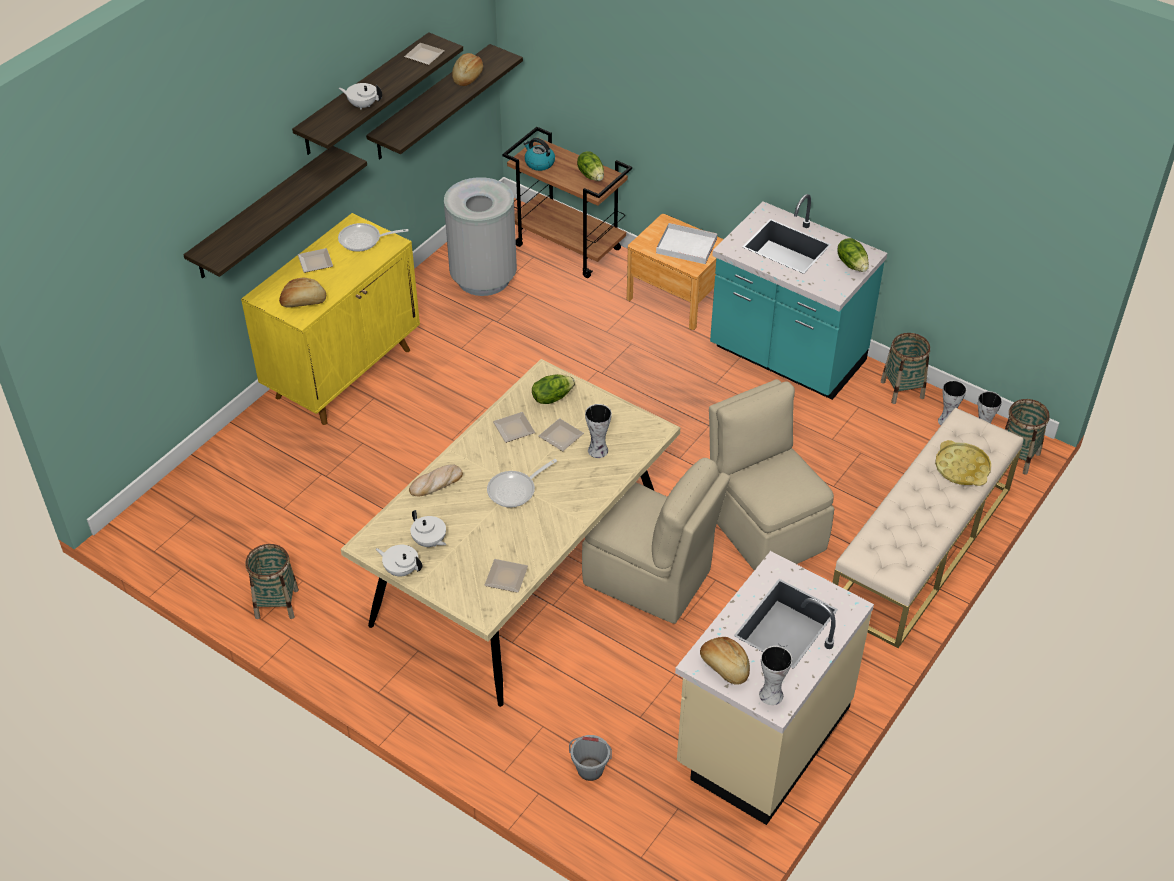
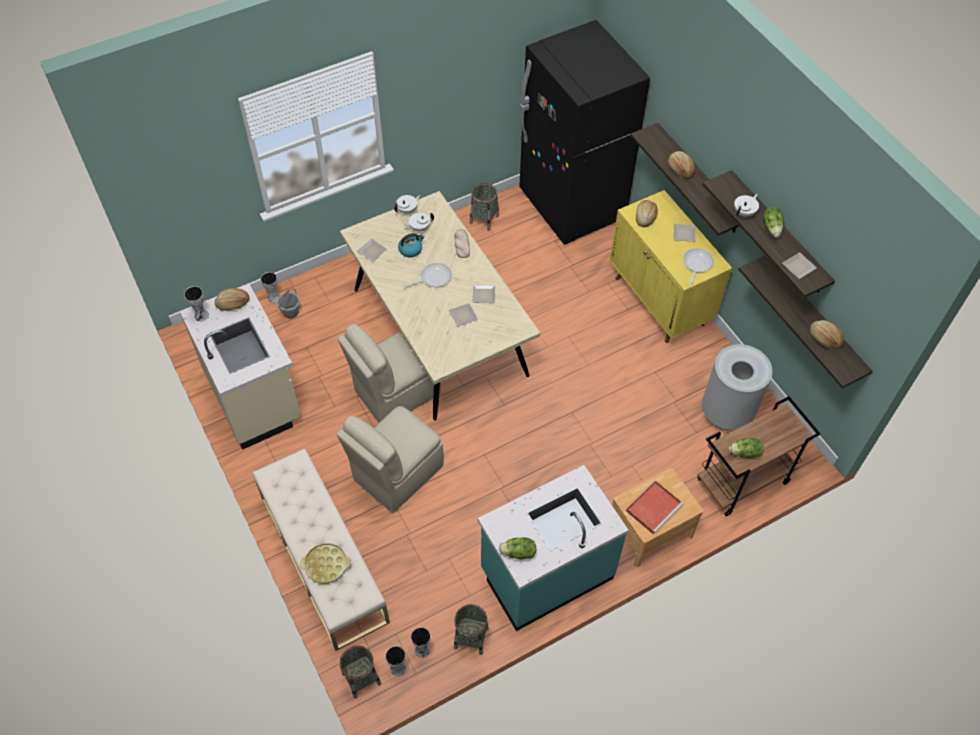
camera: 115 degrees right, 10 degrees up
frying pan [487,459,557,507] -> frying pan turned 75 degrees clockwise [403,263,452,287]
kettle [523,138,555,171] -> kettle moved to [398,233,424,258]
lettuce [532,374,575,404] -> lettuce moved to [763,207,784,238]
vase [585,404,612,458] -> vase moved to [261,272,280,303]
white tray [656,223,717,264] -> red tray [626,480,683,534]
beige chair [709,379,834,570] -> beige chair turned 135 degrees clockwise [336,406,444,513]
none -> black fridge [519,20,650,245]
none -> bread [668,151,695,179]

